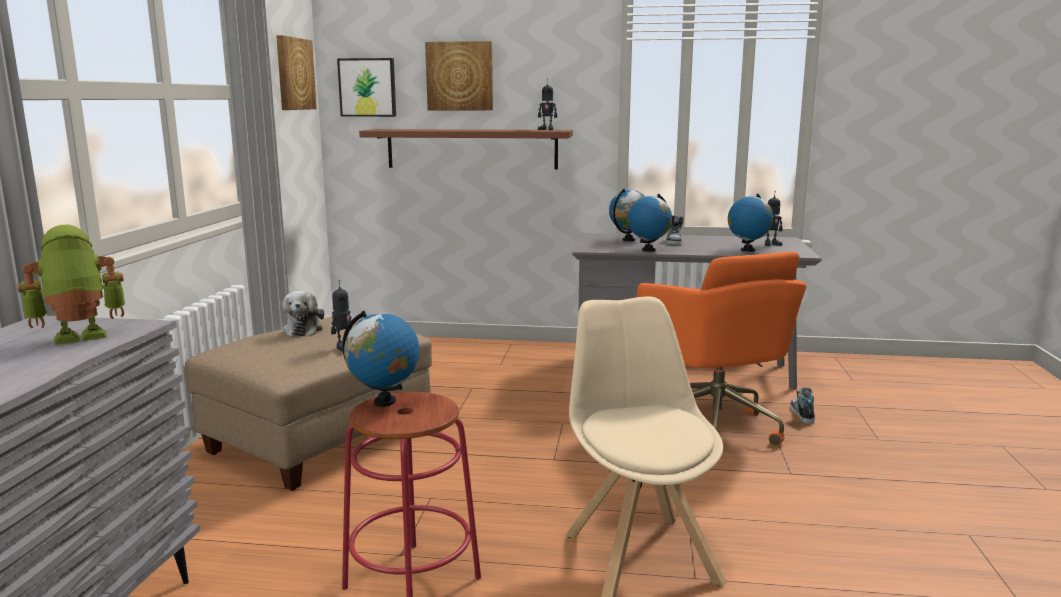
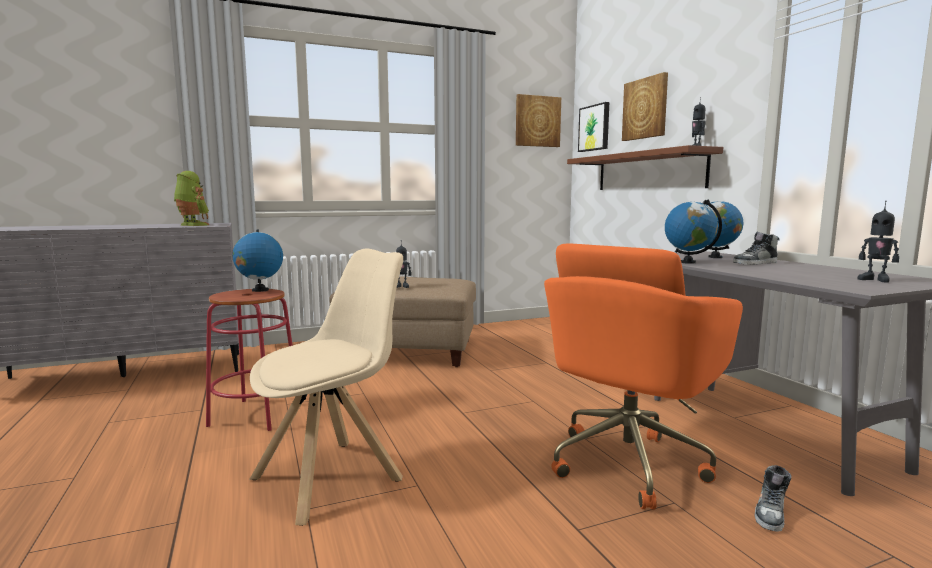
camera: 60 degrees right, 5 degrees down
plush toy [282,291,324,337] -> none
globe [728,194,773,252] -> none
shoe [790,387,815,424] -> shoe turned 150 degrees clockwise [755,465,792,532]

